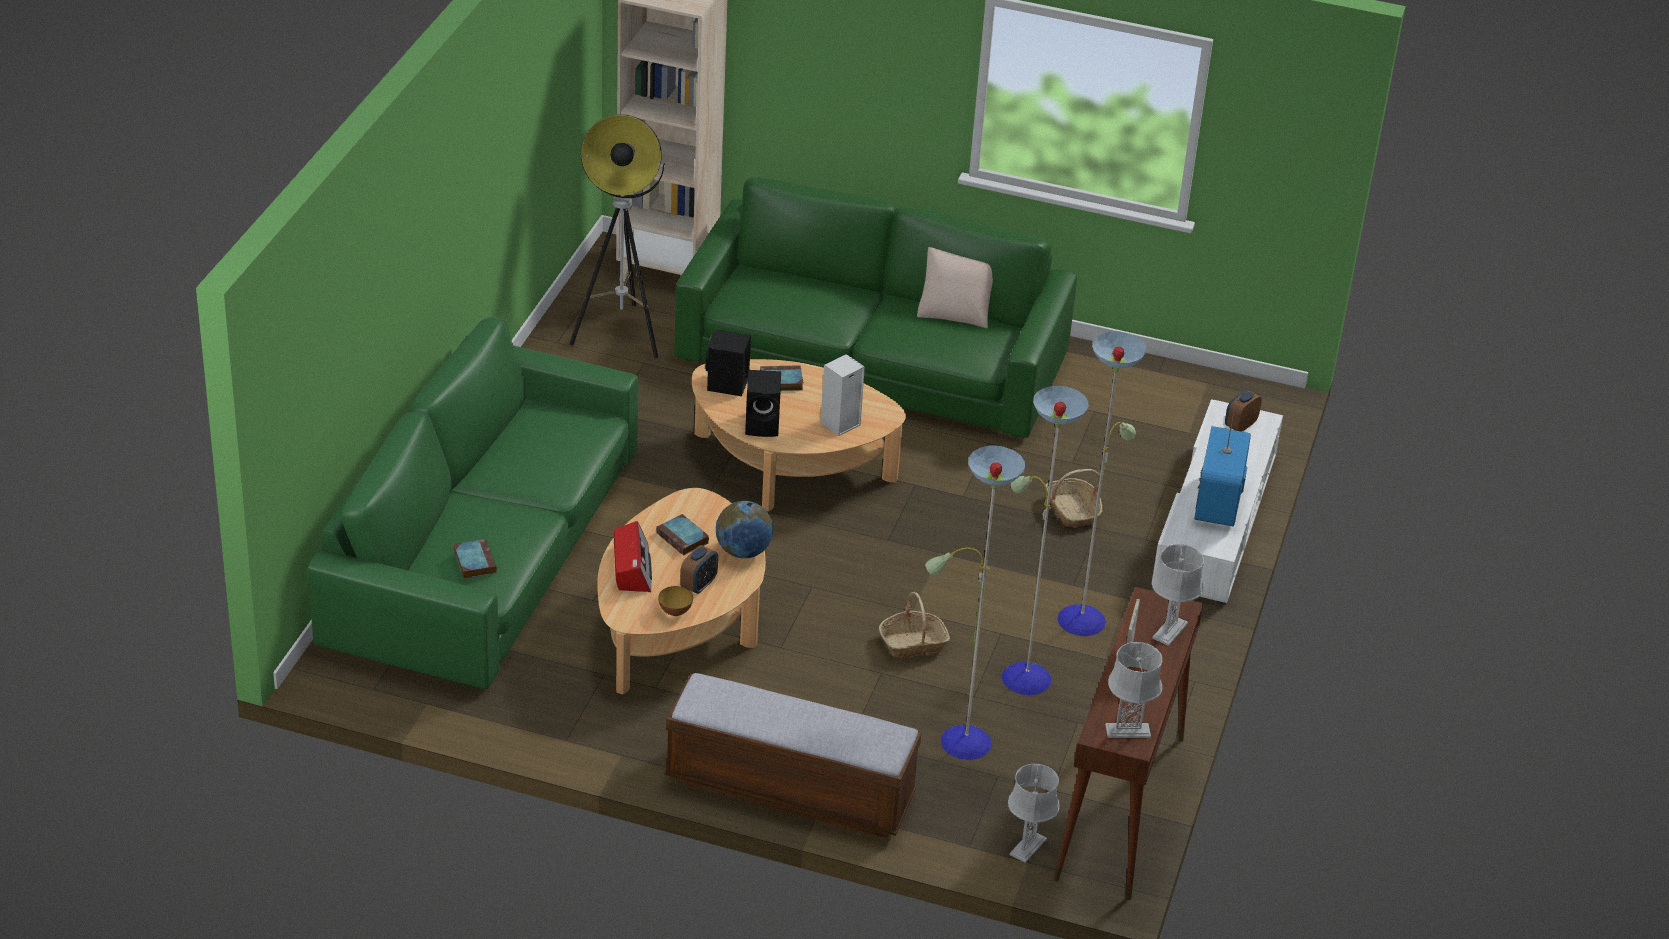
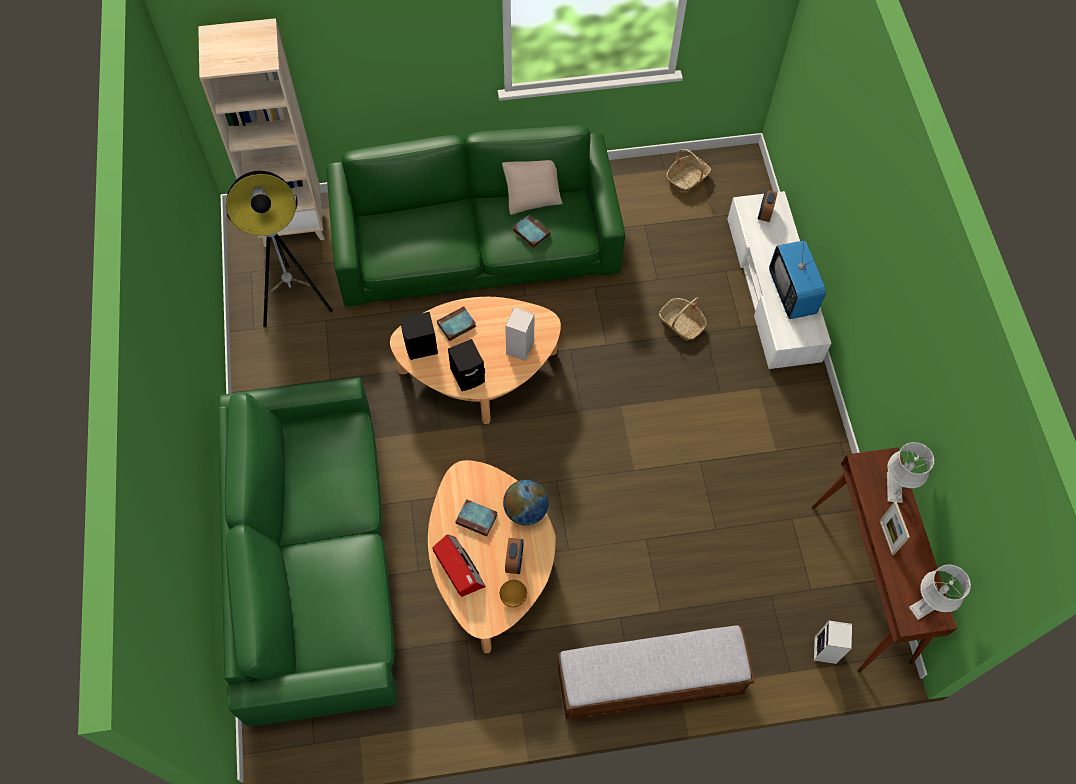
camera: 25 degrees left, 25 degrees up
book [454,539,497,579] -> book moved to [513,215,550,248]
basket [879,592,950,658] -> basket moved to [666,149,711,193]
floor lamp [925,331,1146,760] -> none
grey table lamp [1008,764,1060,863] -> speaker [814,621,852,664]

